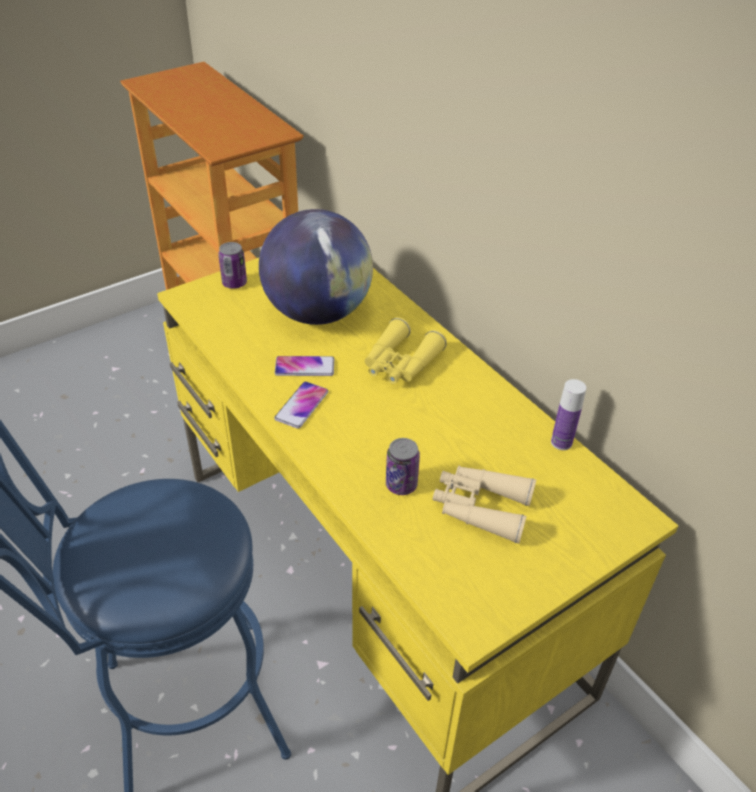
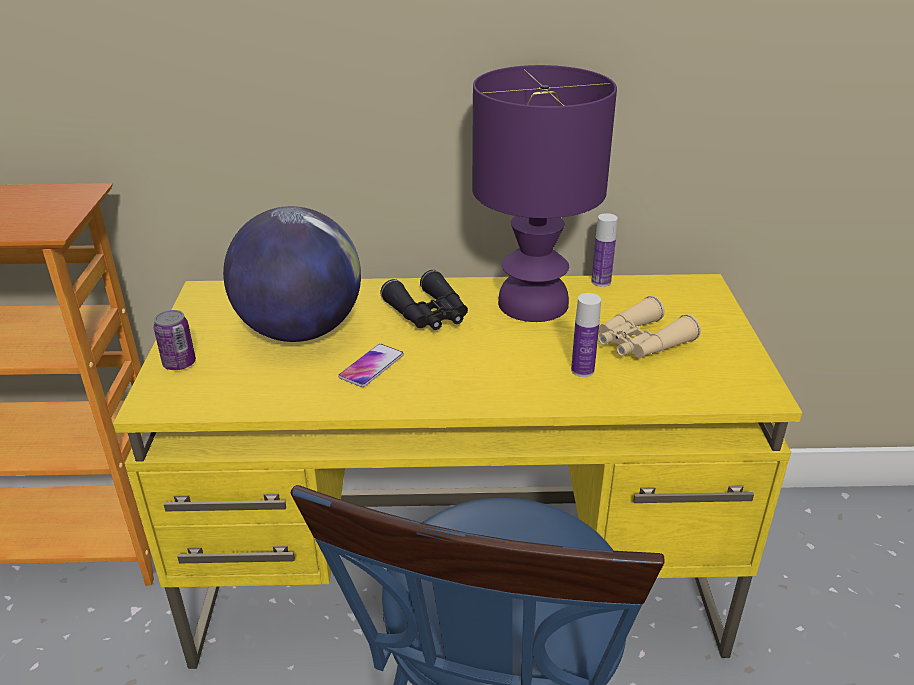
camera: 55 degrees left, 10 degrees down
phone [274,381,328,429] -> none
yellow binoculars [365,317,447,384] -> black binoculars [380,270,468,330]
can [386,438,420,495] -> bottle [571,293,601,377]
none -> purple table lamp [472,65,617,322]

